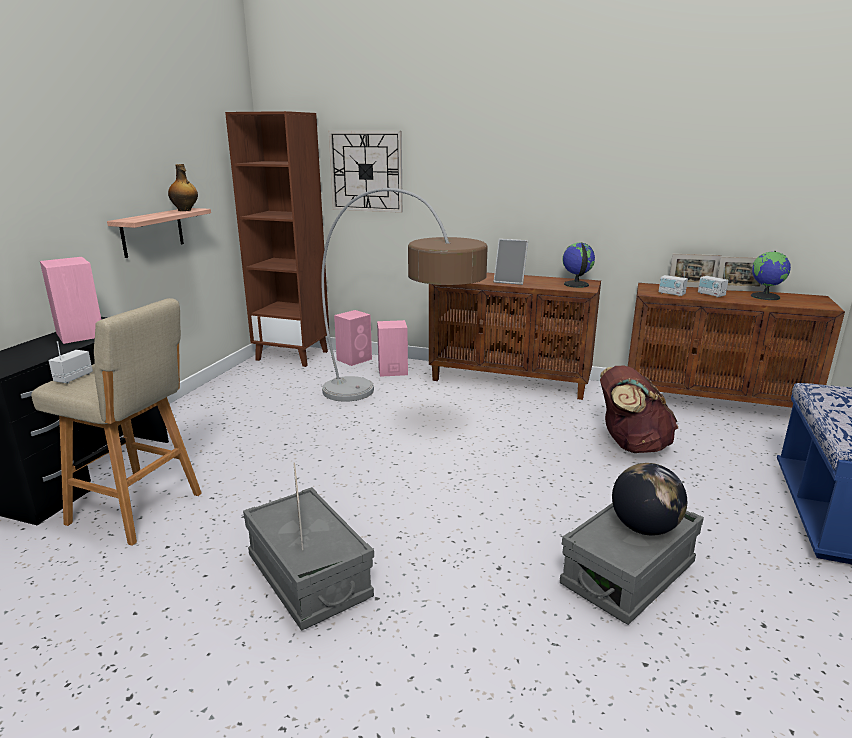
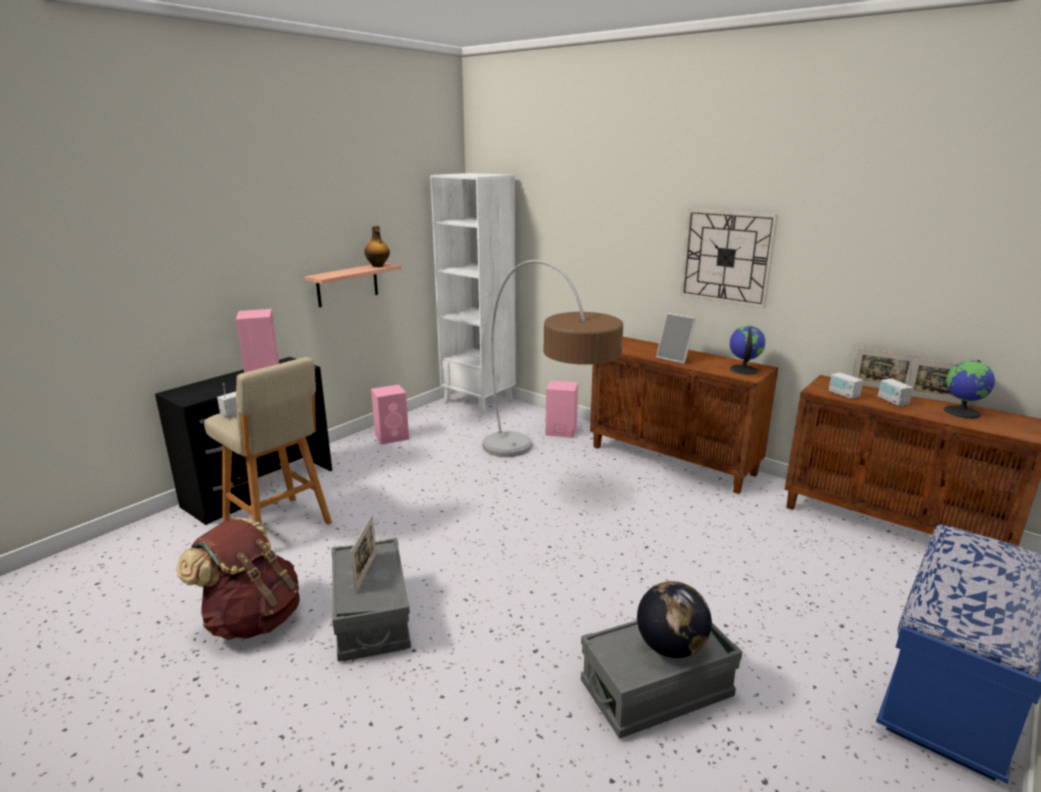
camera: 20 degrees right, 0 degrees up
brown bookcase [225,111,330,367] -> white bookcase [430,173,516,415]
wall clock [328,131,403,213] -> wall clock moved to [680,209,778,308]
pink speaker [334,310,372,366] -> pink speaker moved to [371,385,409,445]
brown backpack [600,365,678,453] -> brown backpack moved to [176,518,300,640]

